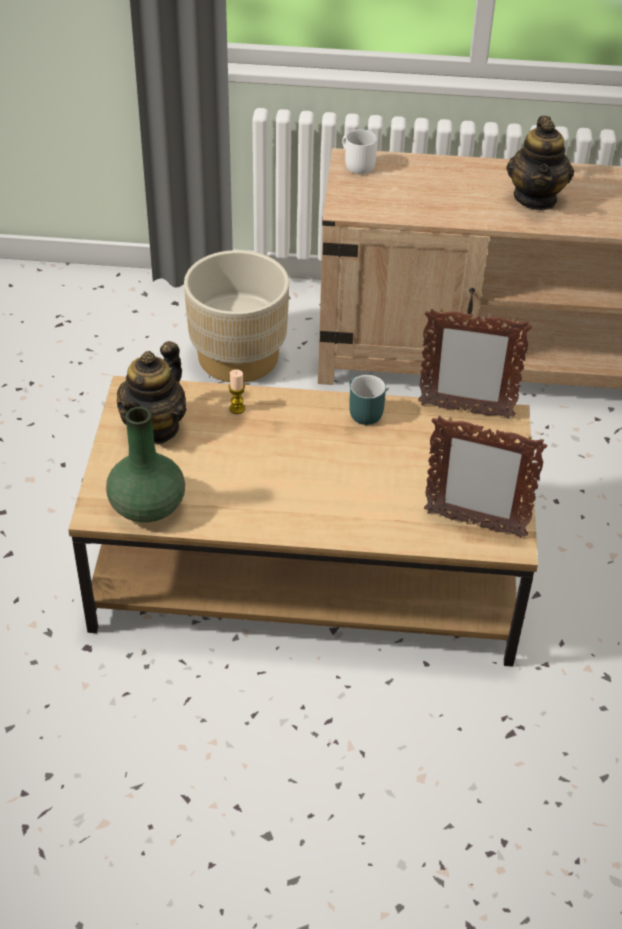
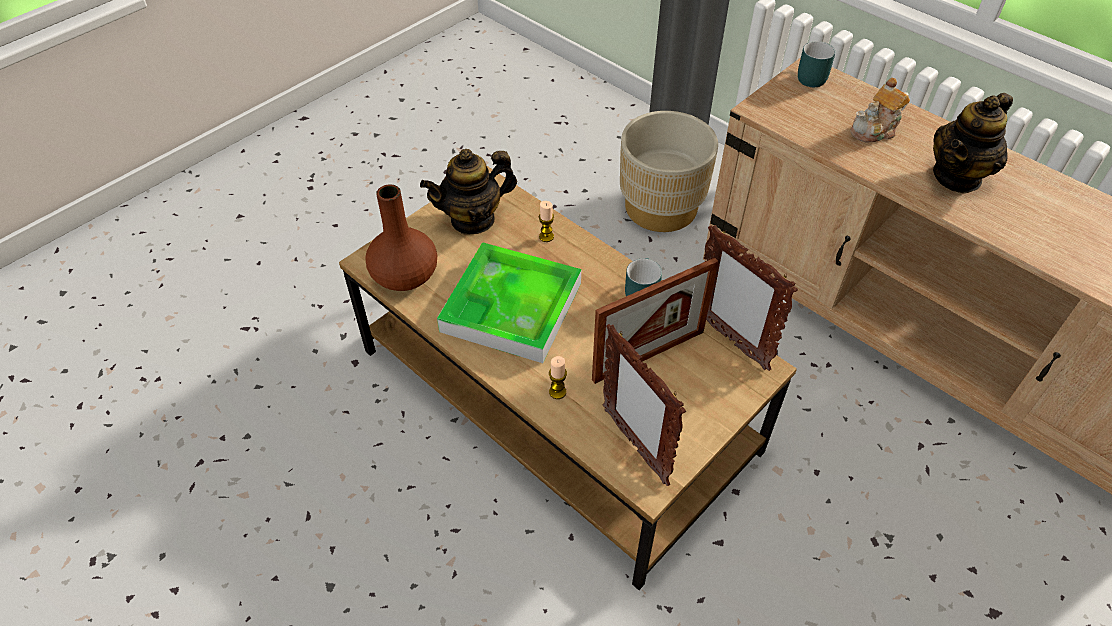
camera: 40 degrees right, 5 degrees up
green vase [106,407,185,523] -> brown vase [365,185,437,291]
white mug [342,129,377,174] -> turquoise mug [798,41,836,87]
none -> tray [437,242,581,363]
none -> candle [549,356,567,399]
none -> picture frame [592,258,718,384]
none -> teapot [850,77,910,142]

